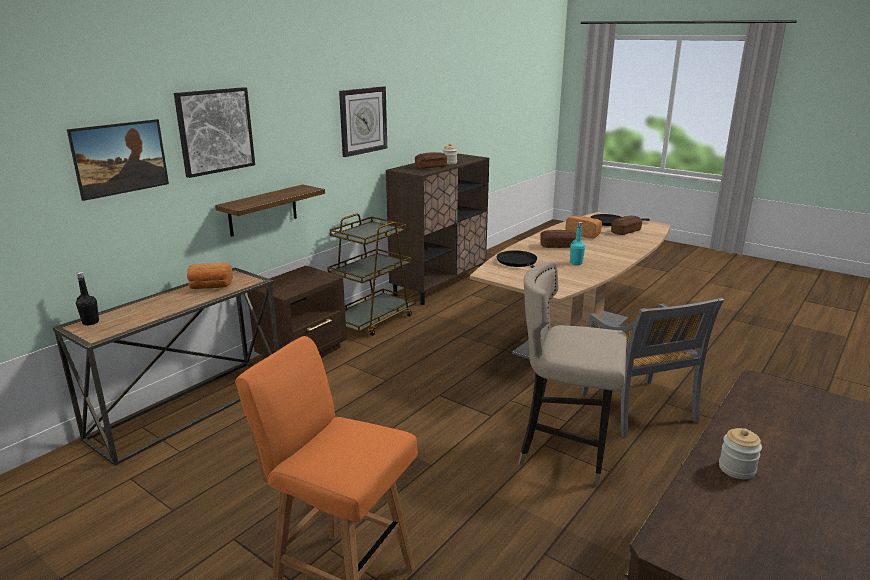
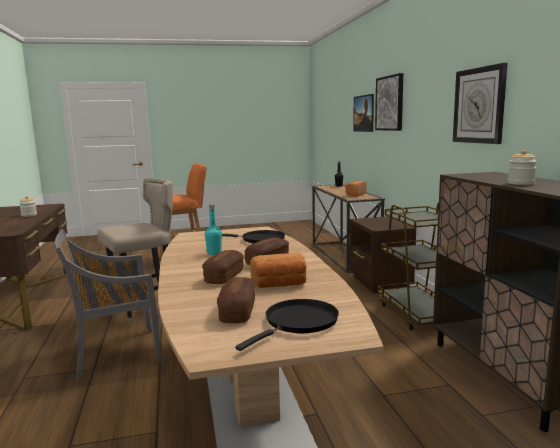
camera: 130 degrees right, 10 degrees down
shelf [215,185,325,237] -> none
bread [415,152,447,169] -> bread moved to [202,250,244,284]
grey chair [581,297,724,437] -> grey chair turned 45 degrees counterclockwise [55,229,163,380]

